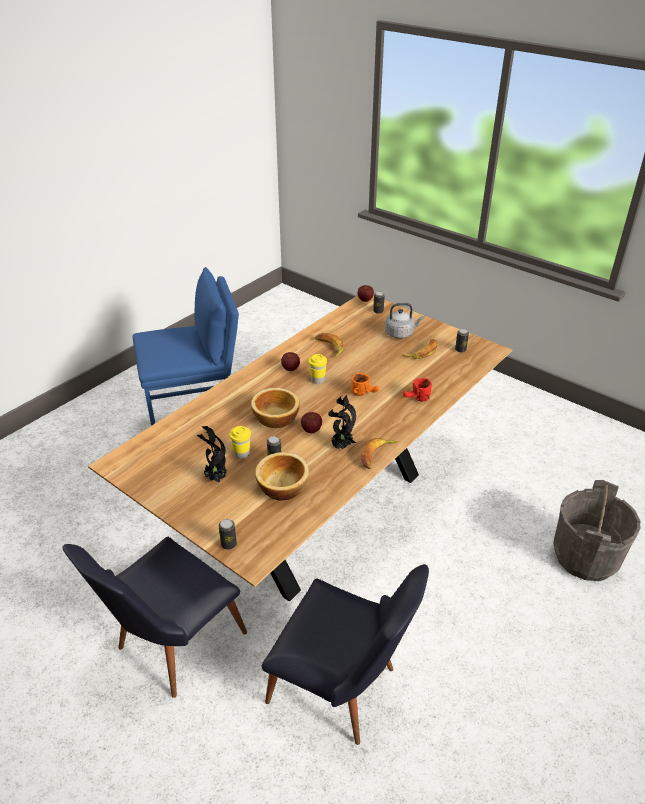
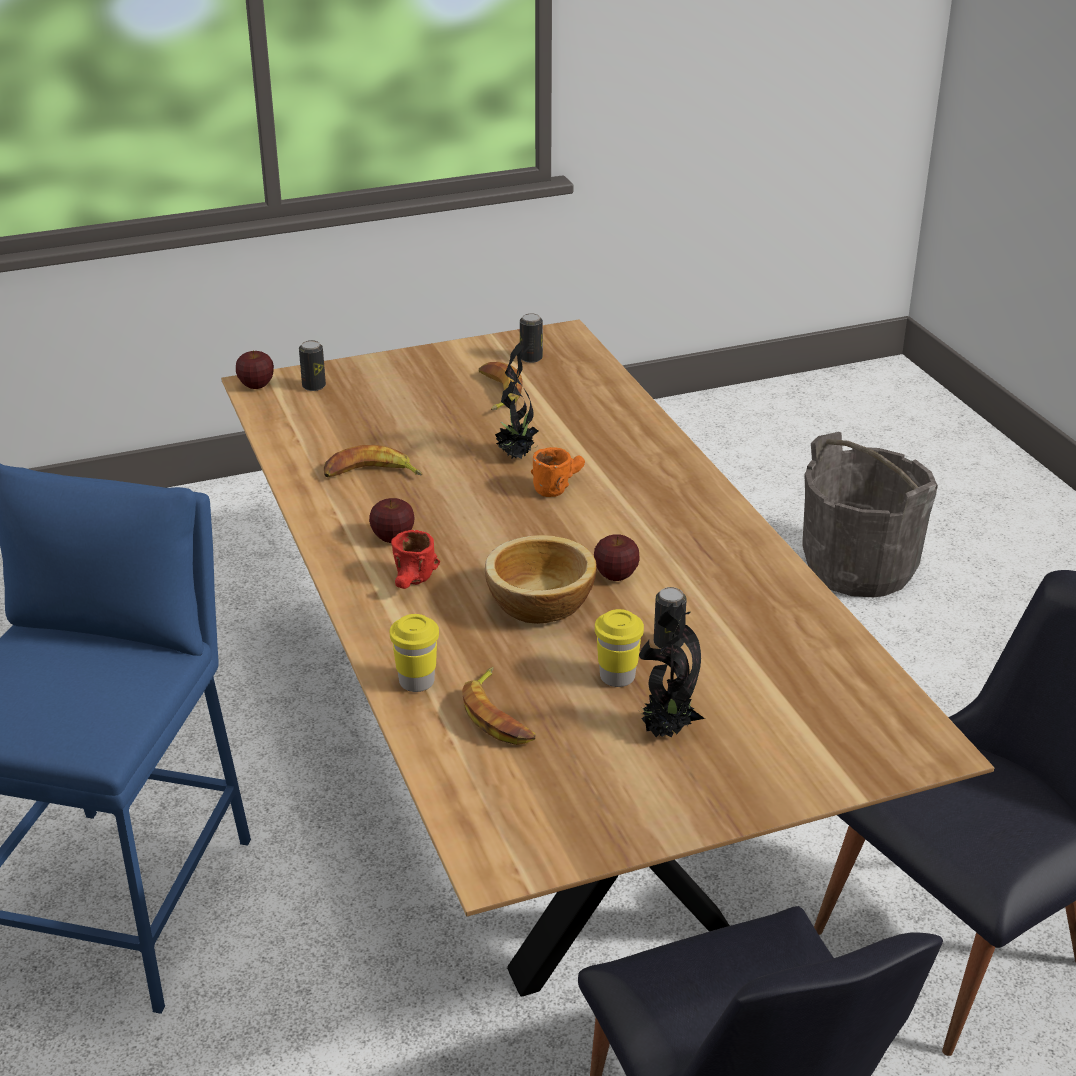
camera: 60 degrees left, 5 degrees down
can [219,519,237,550] -> none
bowl [255,452,309,500] -> none
yellow cup [308,354,327,384] -> yellow cup moved to [390,614,439,692]
potted plant [328,395,356,449] -> potted plant moved to [495,343,539,459]
banana [361,438,399,469] -> banana moved to [462,667,535,745]
grey kettle [385,303,424,339] -> none
red mug [403,378,432,402] -> red mug moved to [391,530,440,589]

